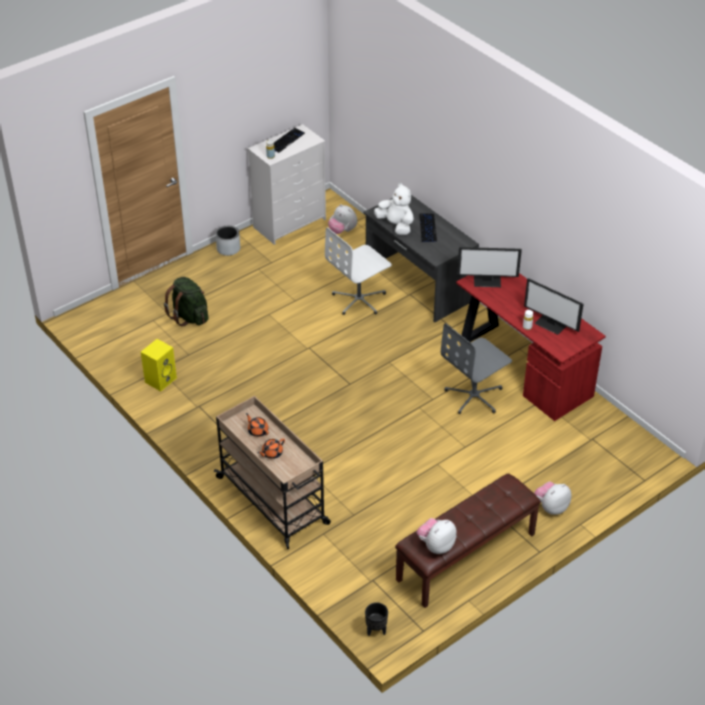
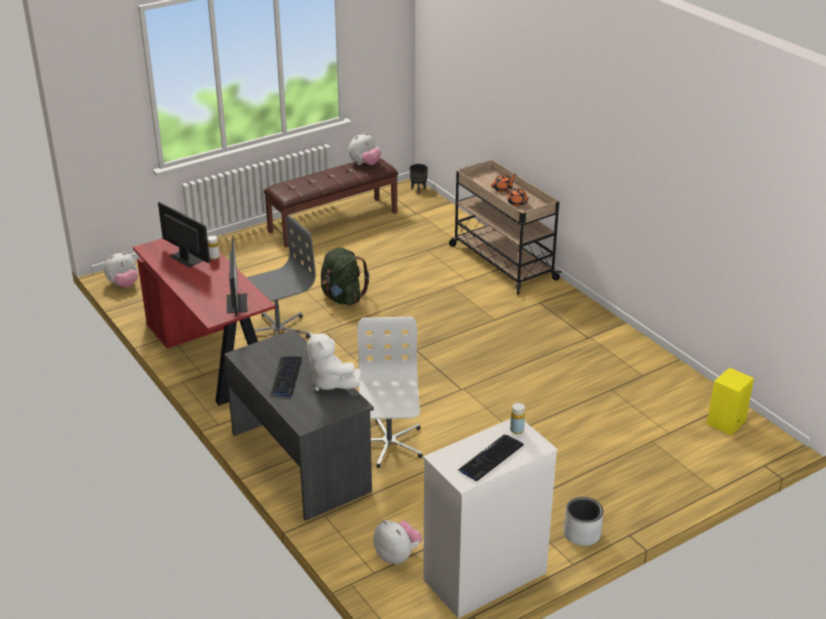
camera: 175 degrees left, 10 degrees down
yellow speaker [141,339,177,391] -> yellow speaker moved to [707,368,754,435]
green backpack [164,277,208,327] -> green backpack moved to [321,248,369,306]
white office chair [325,227,392,315] -> white office chair turned 60 degrees counterclockwise [358,317,423,468]
monitor [457,247,522,287] -> monitor turned 75 degrees clockwise [227,238,248,316]
plush toy [534,481,571,515] -> plush toy moved to [104,252,138,288]

